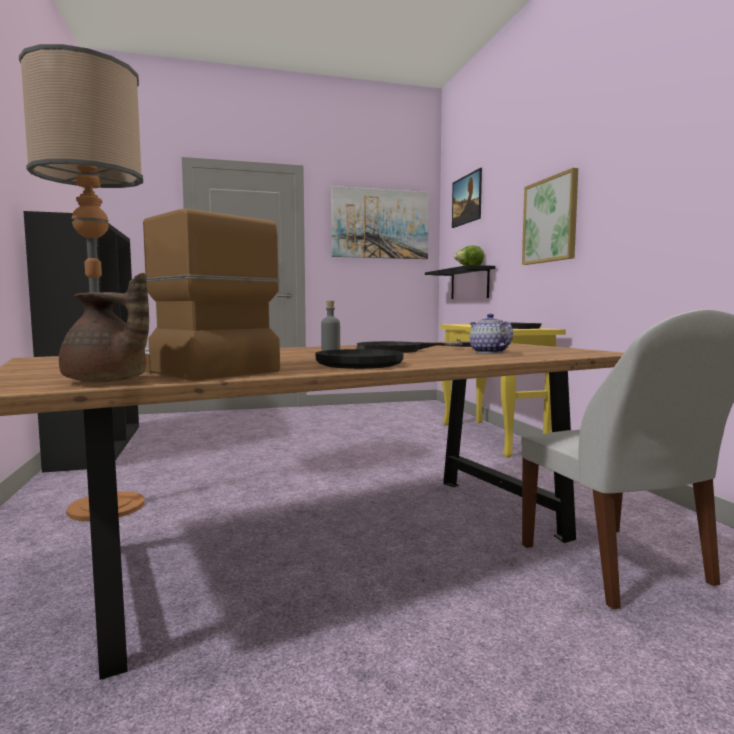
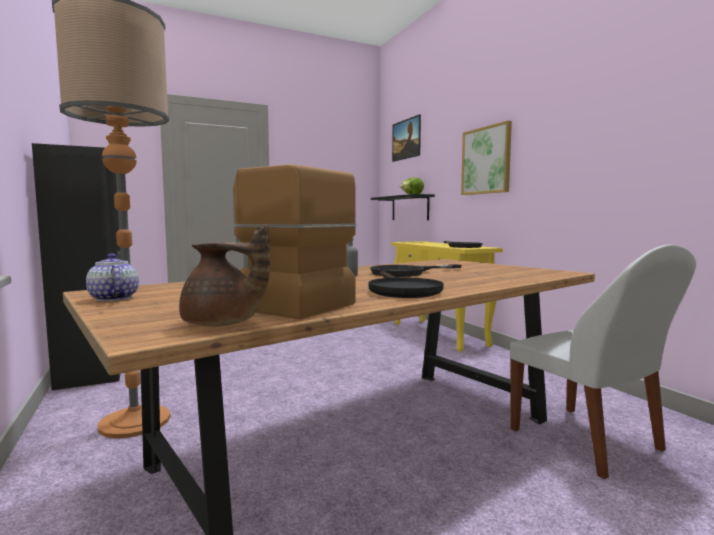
camera: 10 degrees left, 0 degrees up
picture [331,186,429,259] -> none
teapot [470,314,513,354] -> teapot moved to [86,254,139,301]

